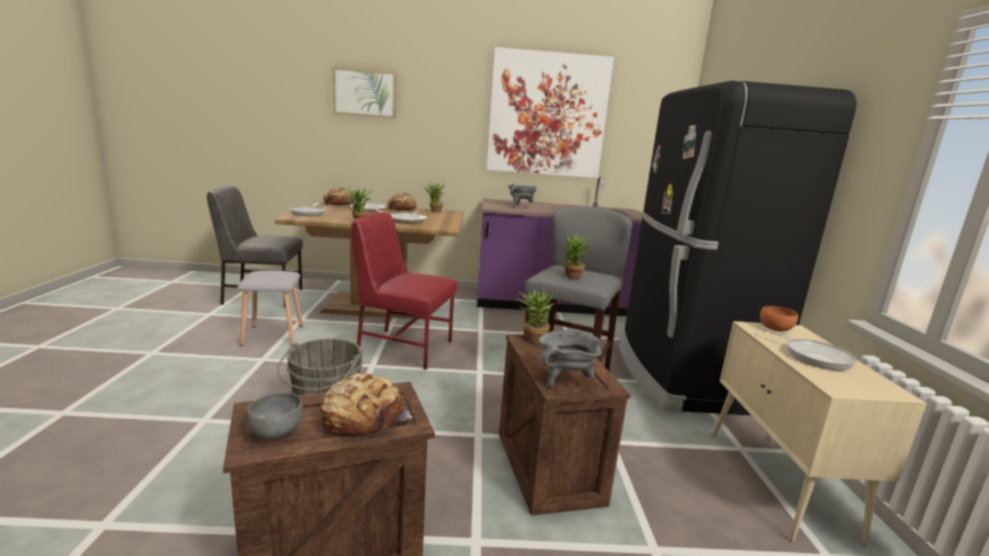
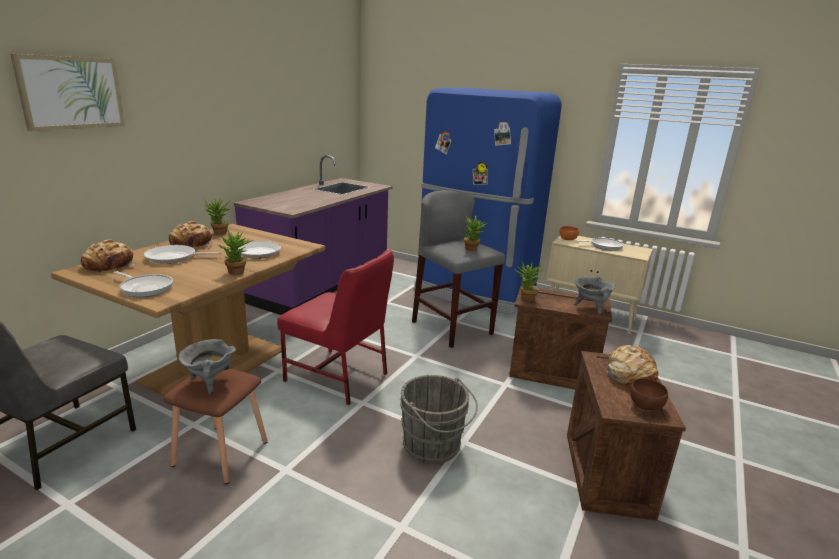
camera: 60 degrees left, 5 degrees up
grey stool [237,271,303,346] -> brown stool [164,369,268,484]
grey bowl [246,393,303,439] -> brown bowl [630,378,668,410]
red chair [351,212,457,370] -> red chair turned 105 degrees counterclockwise [277,250,394,405]
picture [486,47,614,178] -> none
grey cooking pot [508,183,537,208] -> grey cooking pot moved to [179,339,236,395]
black fridge [619,81,857,415] -> blue fridge [414,88,562,314]

